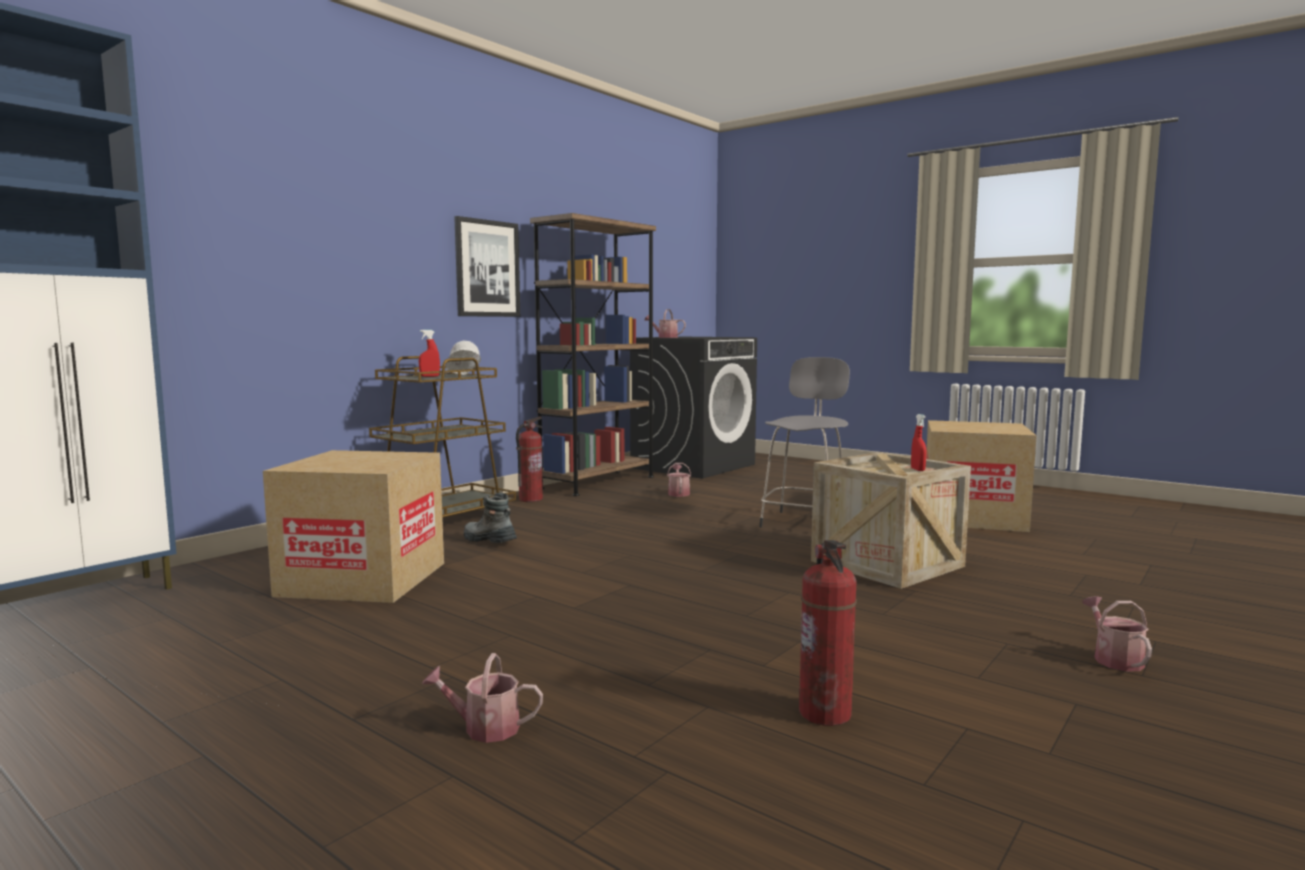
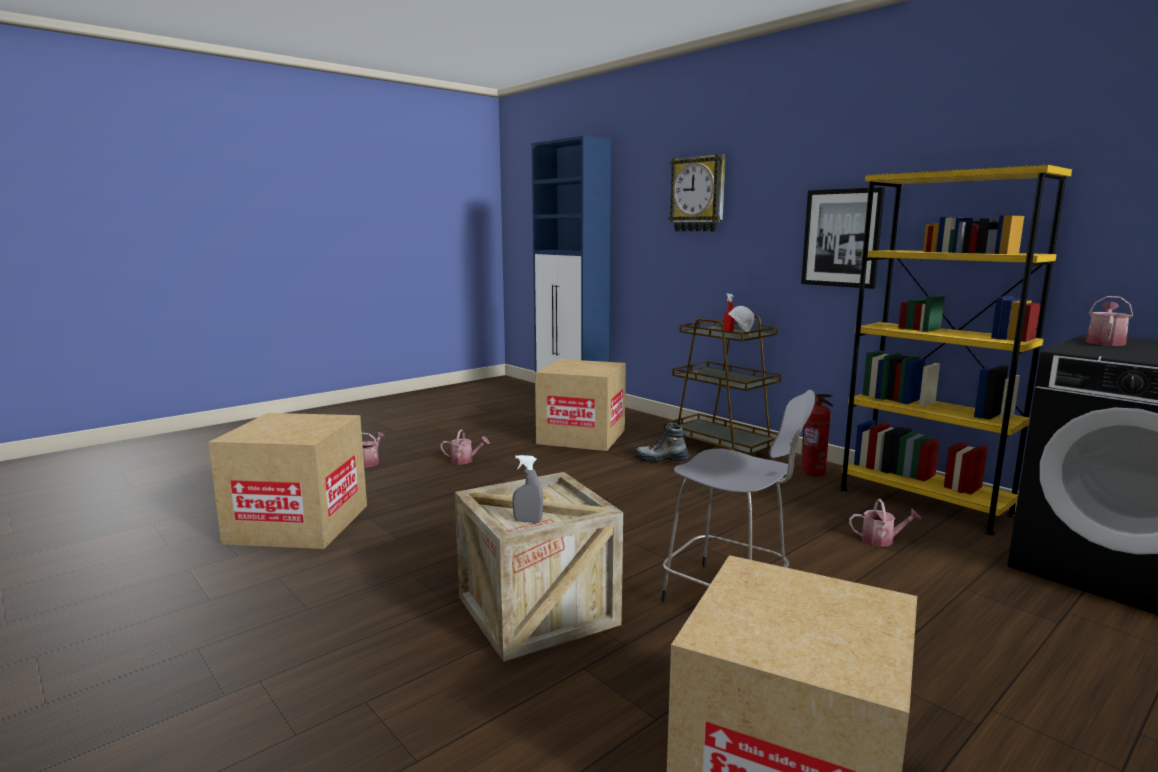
camera: 100 degrees right, 5 degrees up
boot [464,493,517,543] -> boot turned 120 degrees counterclockwise [635,423,690,463]
brown bookcase [530,213,656,496] -> yellow bookcase [839,165,1072,535]
fire extinguisher [799,540,857,726] -> cardboard box [208,413,367,549]
red spray bottle [911,414,926,471] -> grey spray bottle [512,455,543,522]
watering can [1082,596,1152,671] -> watering can moved to [440,429,490,464]
none -> wall clock [668,154,726,231]

